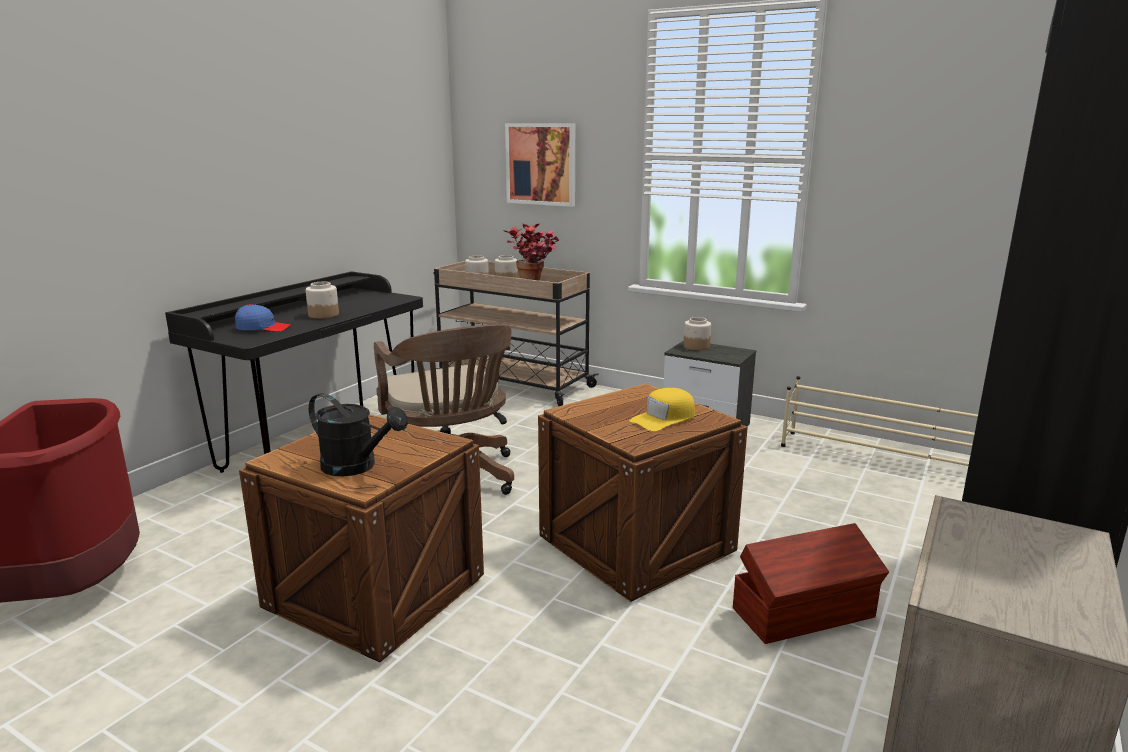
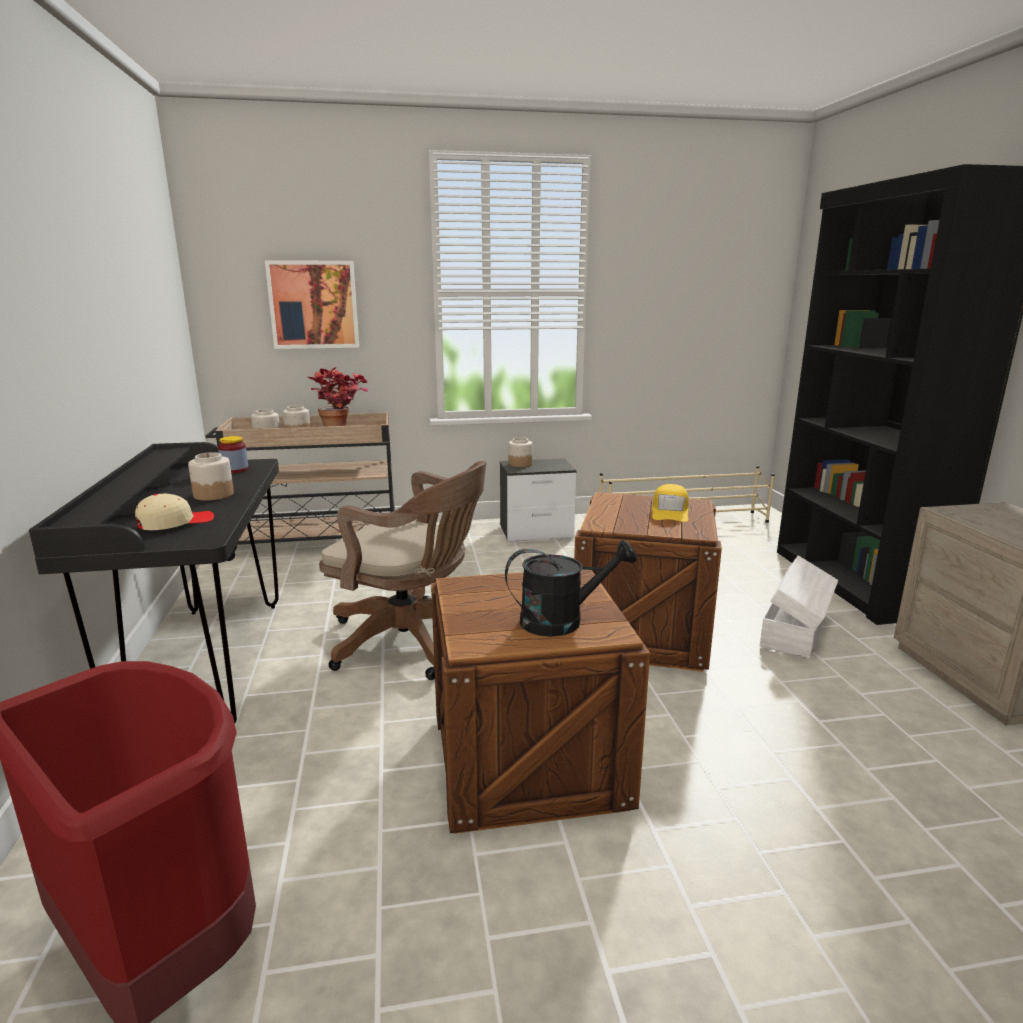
camera: 40 degrees left, 0 degrees up
blue cap [235,304,291,332] -> beige cap [135,494,214,530]
brown storage box [733,523,889,644] -> white storage box [760,556,838,659]
none -> jar [218,436,249,473]

